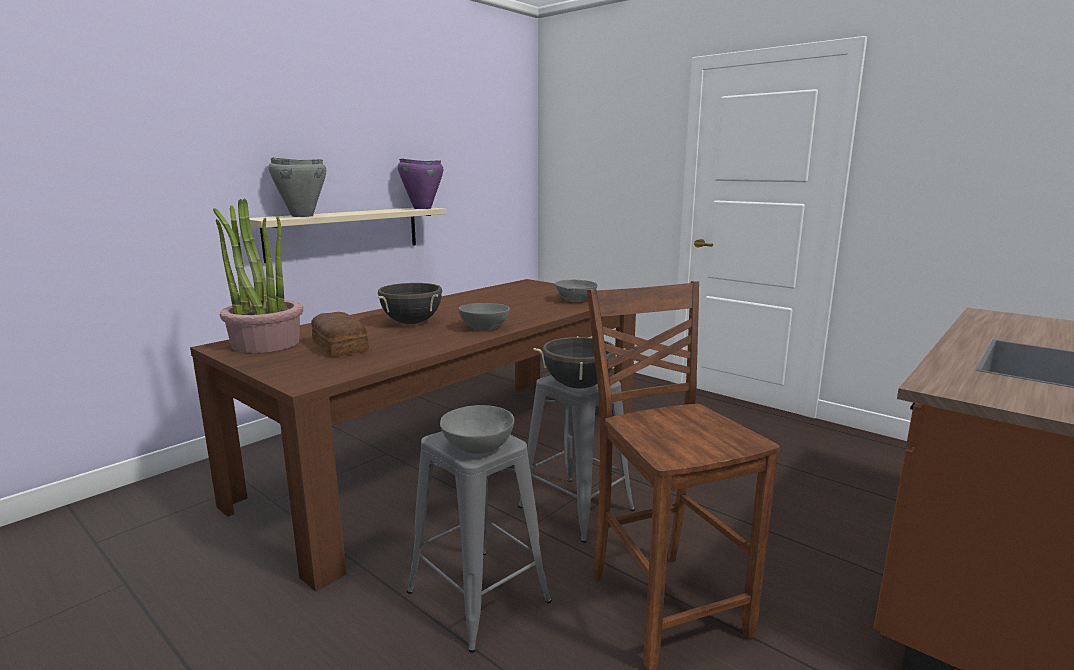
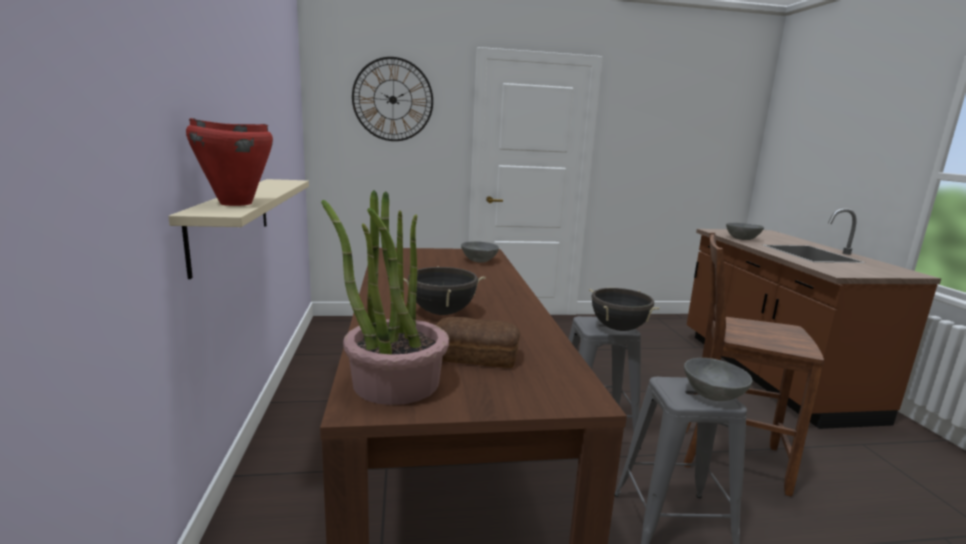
camera: 50 degrees left, 0 degrees up
grey cooking pot [269,157,326,217] -> red cooking pot [186,118,273,206]
purple cooking pot [398,159,443,209] -> none
grey bowl [459,303,510,330] -> grey bowl moved to [726,223,764,240]
none -> wall clock [352,57,433,141]

